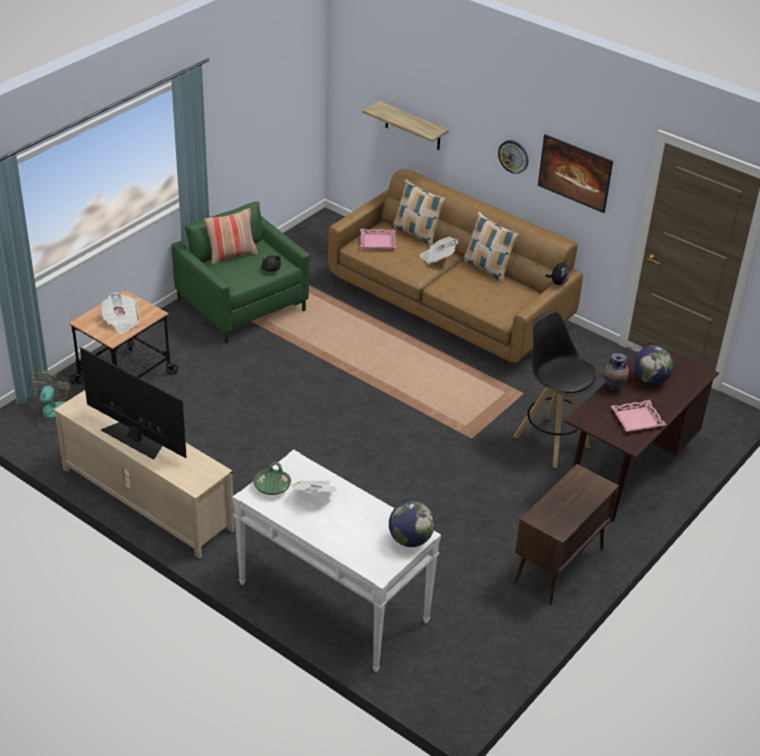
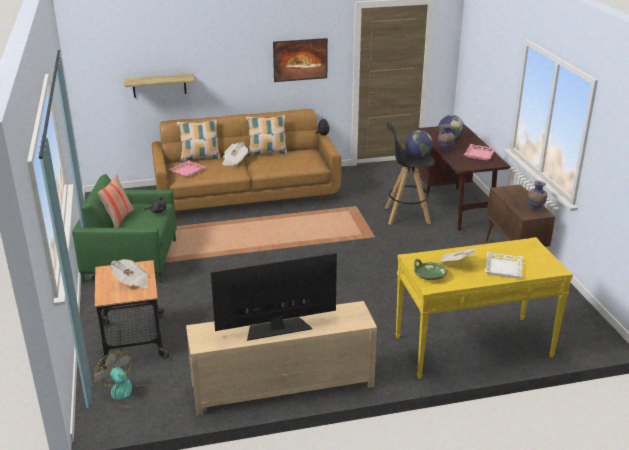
camera: 50 degrees left, 10 degrees down
white console table [232,449,441,673] -> yellow console table [395,237,573,379]
globe [389,501,435,547] -> globe moved to [405,130,433,157]
wall clock [498,140,528,174] -> none
none -> white tray [485,252,523,278]
none -> vase [527,181,547,210]

